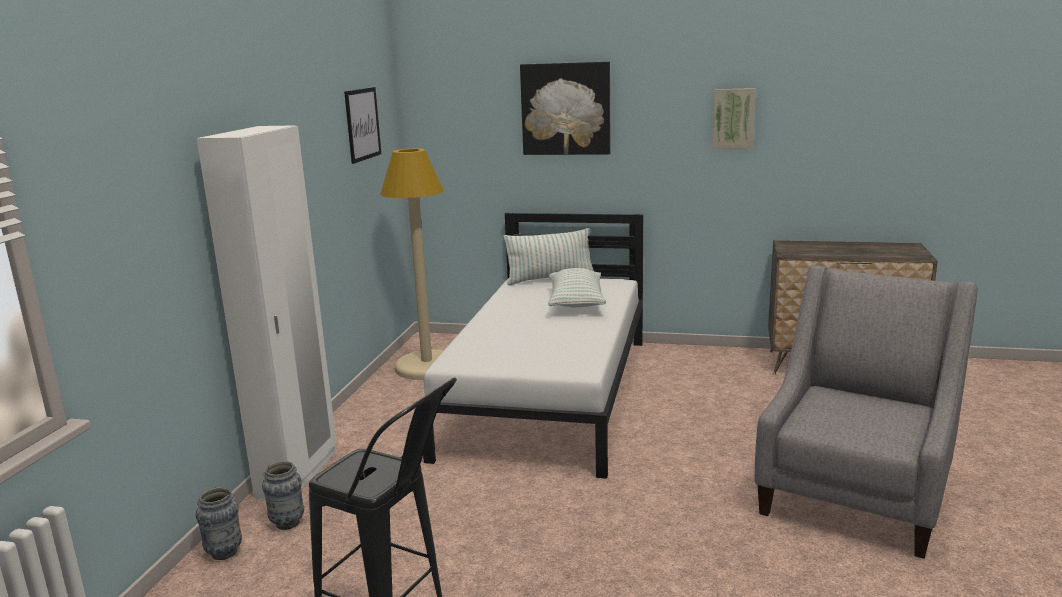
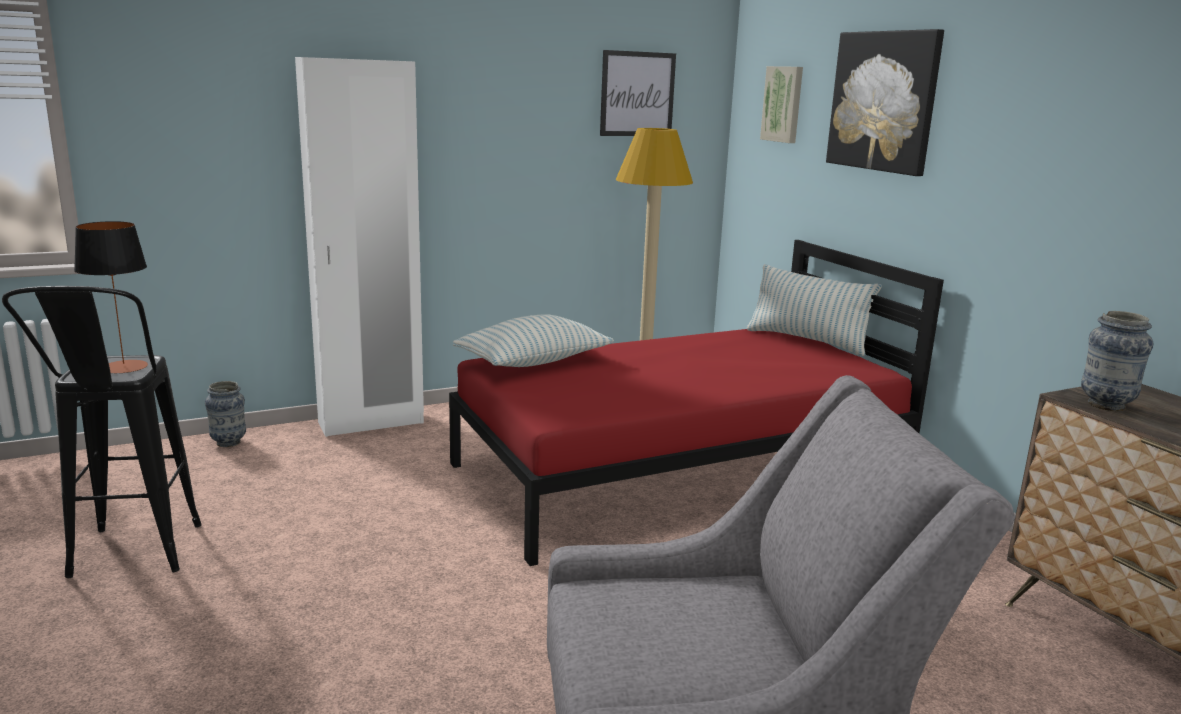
camera: 50 degrees right, 0 degrees up
vase [262,461,304,530] -> vase moved to [1081,311,1153,411]
white bed [423,213,643,479] -> red bed [449,240,944,566]
pillow [548,268,606,307] -> pillow moved to [453,314,614,367]
picture [712,88,755,149] -> picture moved to [760,66,803,143]
none -> table lamp [74,221,148,373]

